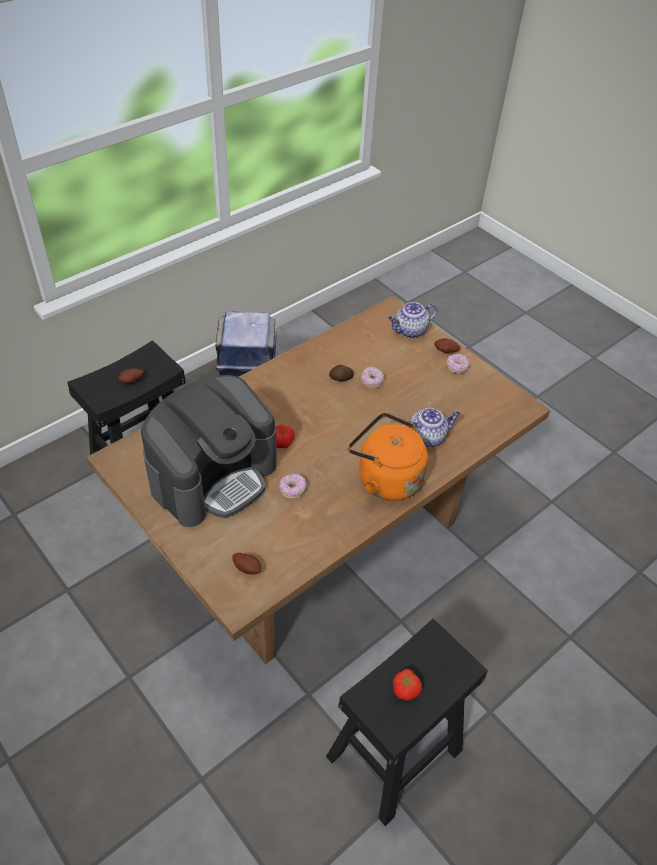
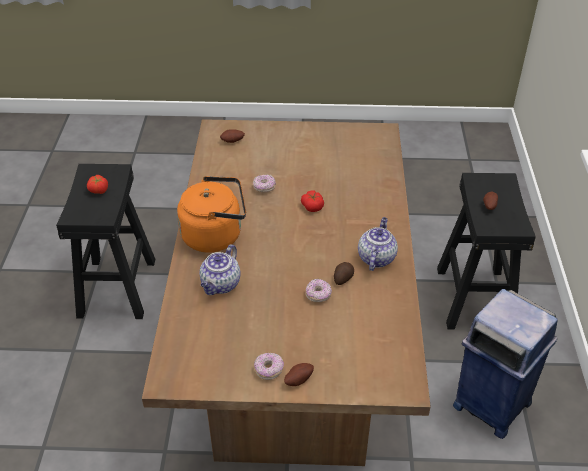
camera: 135 degrees right, 5 degrees down
coffee machine [141,375,277,527] -> none
teapot [388,302,437,338] -> teapot moved to [358,217,398,271]

